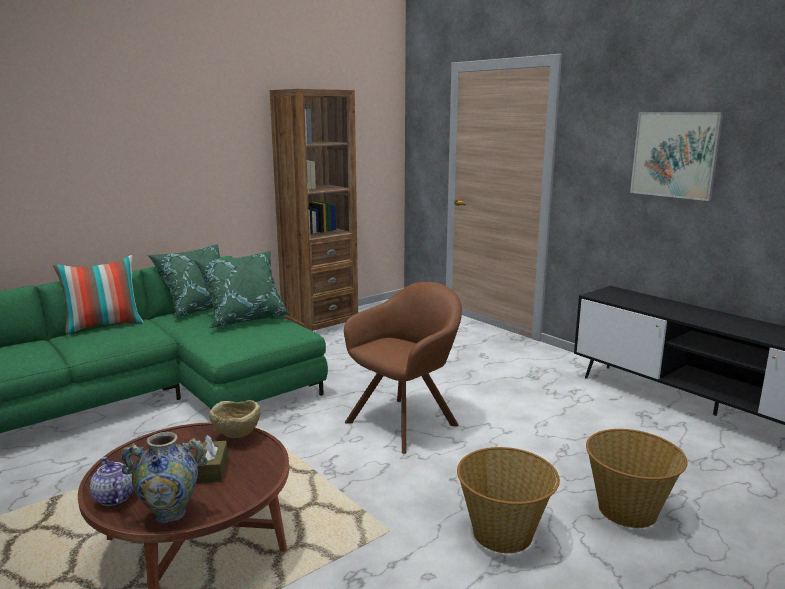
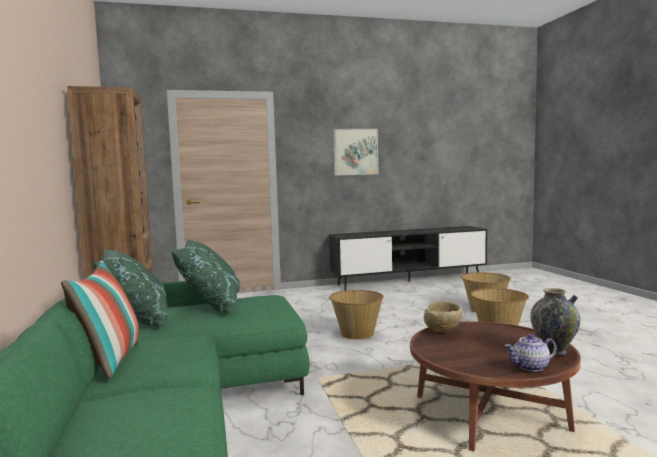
camera: 65 degrees left, 10 degrees down
brown tissue box [196,435,228,484] -> none
brown armchair [344,282,462,454] -> basket [329,290,384,340]

